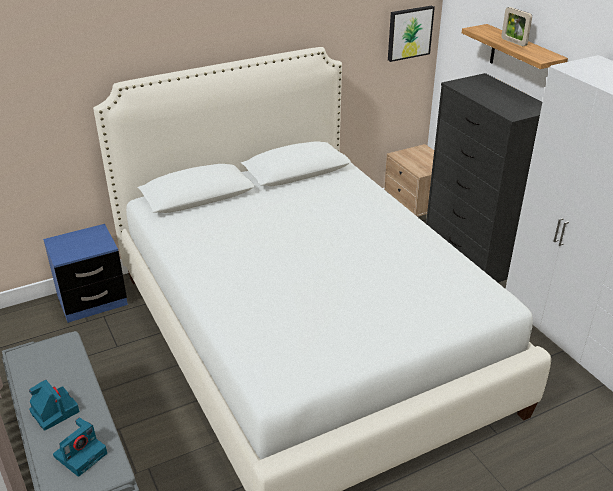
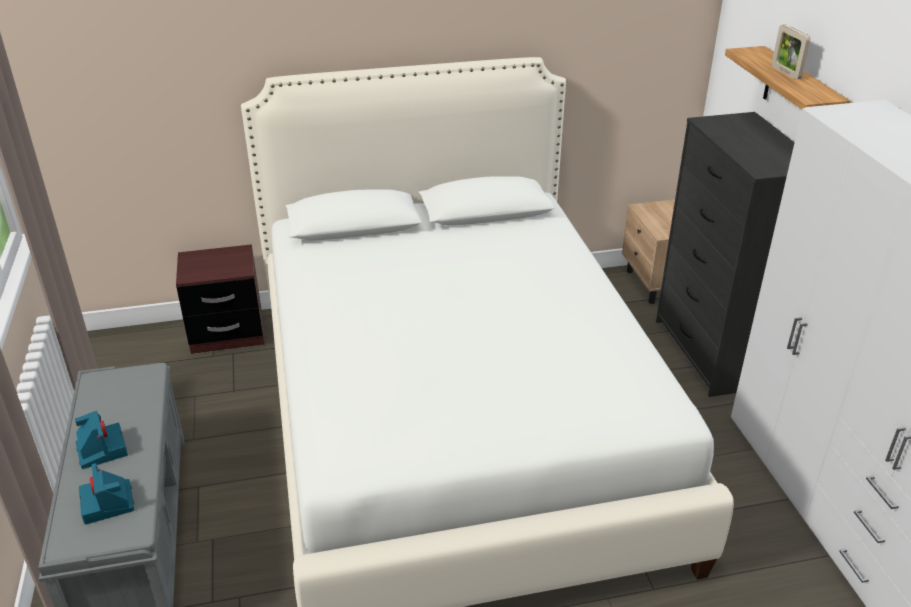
camera: 15 degrees right, 0 degrees up
blue nightstand [43,224,128,323] -> brown nightstand [176,244,264,354]
camera [53,417,107,477] -> camera turned 105 degrees clockwise [79,463,134,525]
picture [388,6,435,62] -> none

